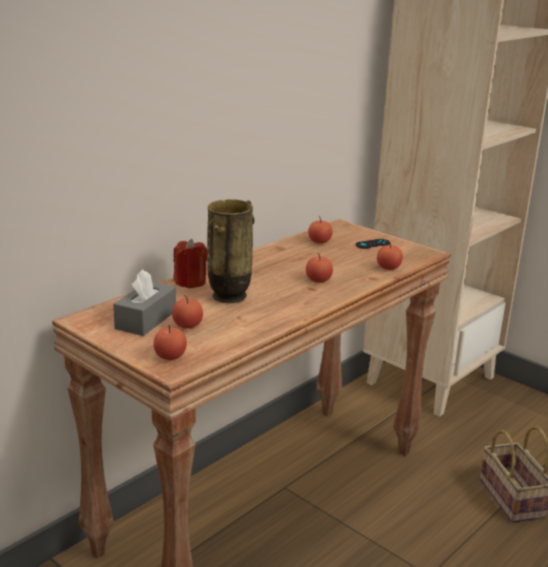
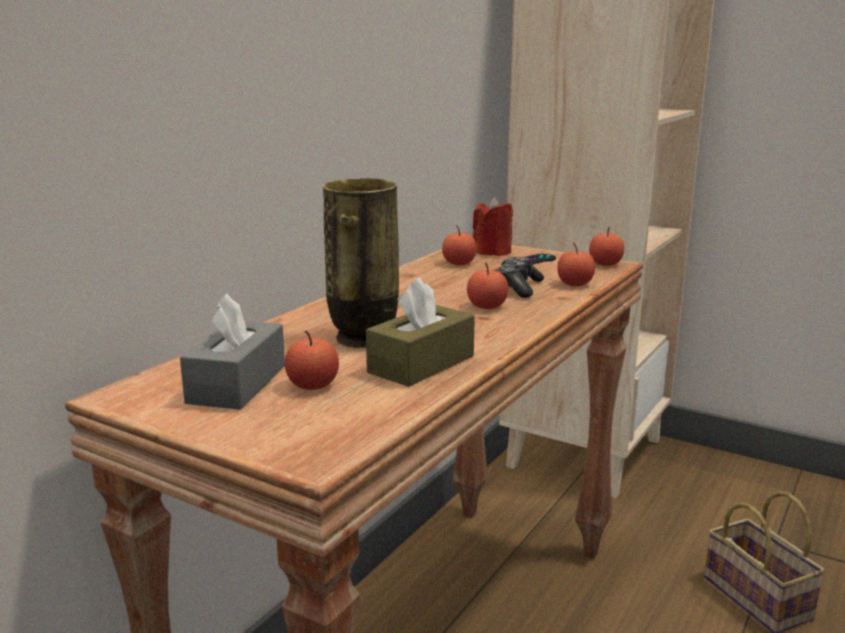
camera: 10 degrees left, 5 degrees down
apple [153,325,187,360] -> apple moved to [589,227,624,266]
red candle [173,239,208,288] -> red candle moved to [473,197,513,256]
none -> brown tissue box [366,278,475,387]
none -> game controller [494,257,544,298]

